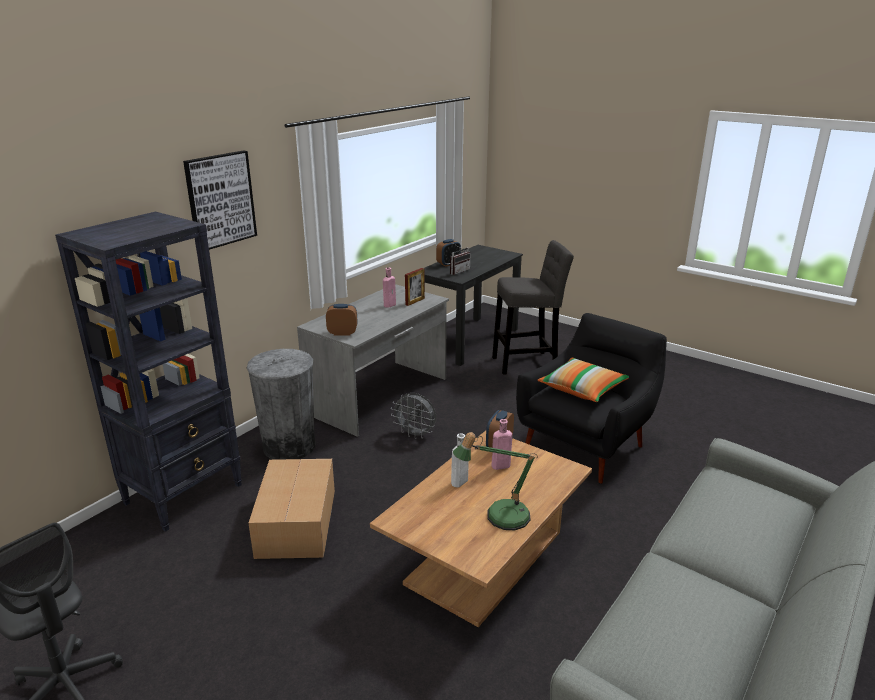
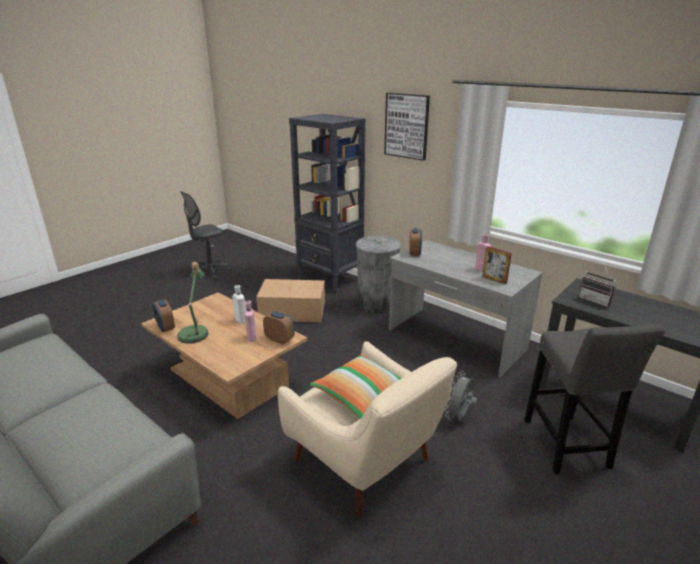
camera: 95 degrees right, 0 degrees up
grey fan [391,393,436,439] -> grey fan moved to [445,370,478,420]
alarm clock [436,239,461,266] -> alarm clock moved to [152,299,175,332]
black armchair [516,313,667,484] -> beige armchair [278,341,457,518]

